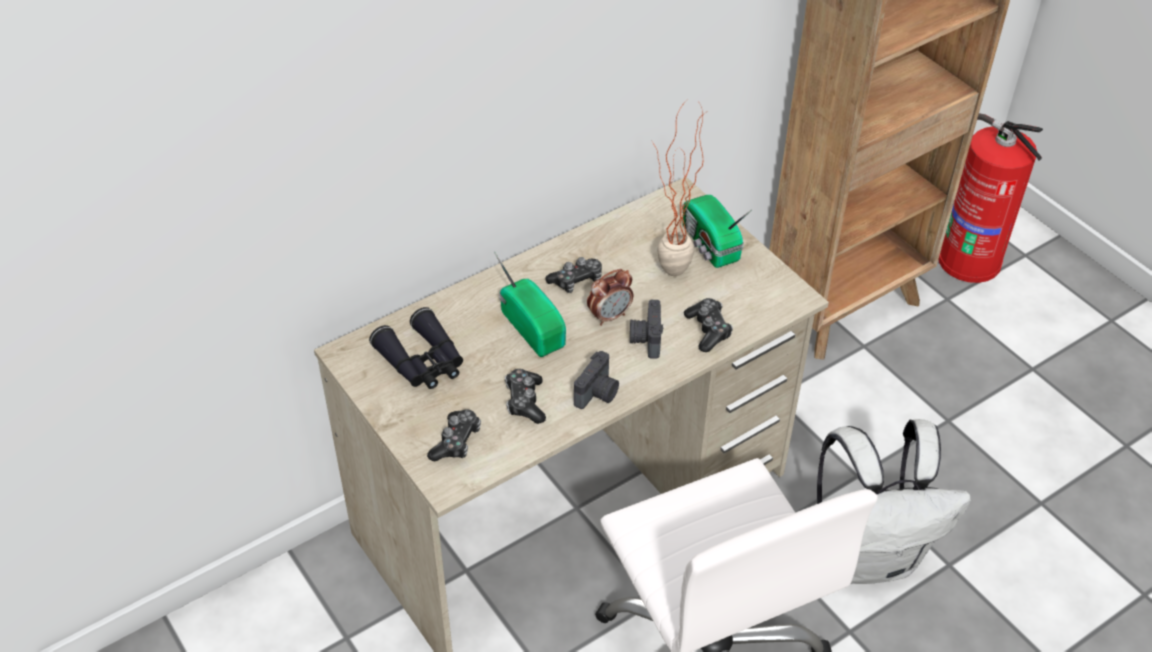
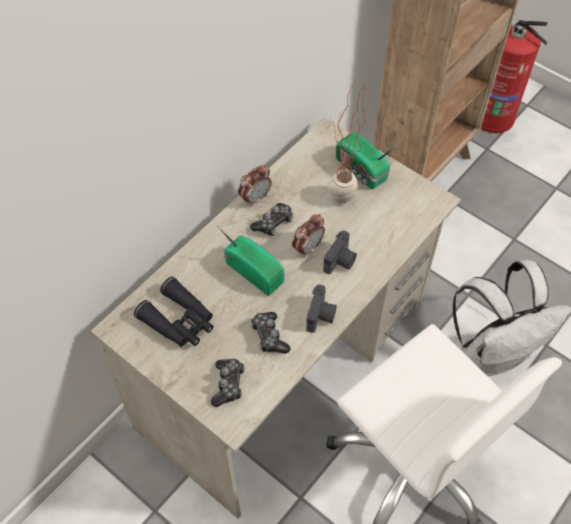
camera: 15 degrees left, 10 degrees up
camera [630,300,663,359] -> camera turned 135 degrees counterclockwise [323,230,357,274]
game controller [684,298,733,352] -> none
none -> alarm clock [238,165,272,207]

